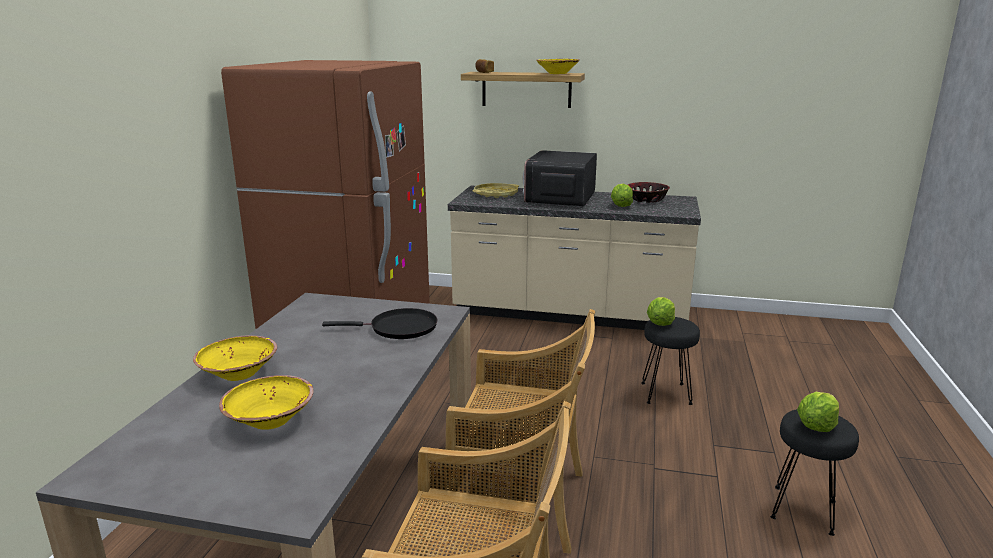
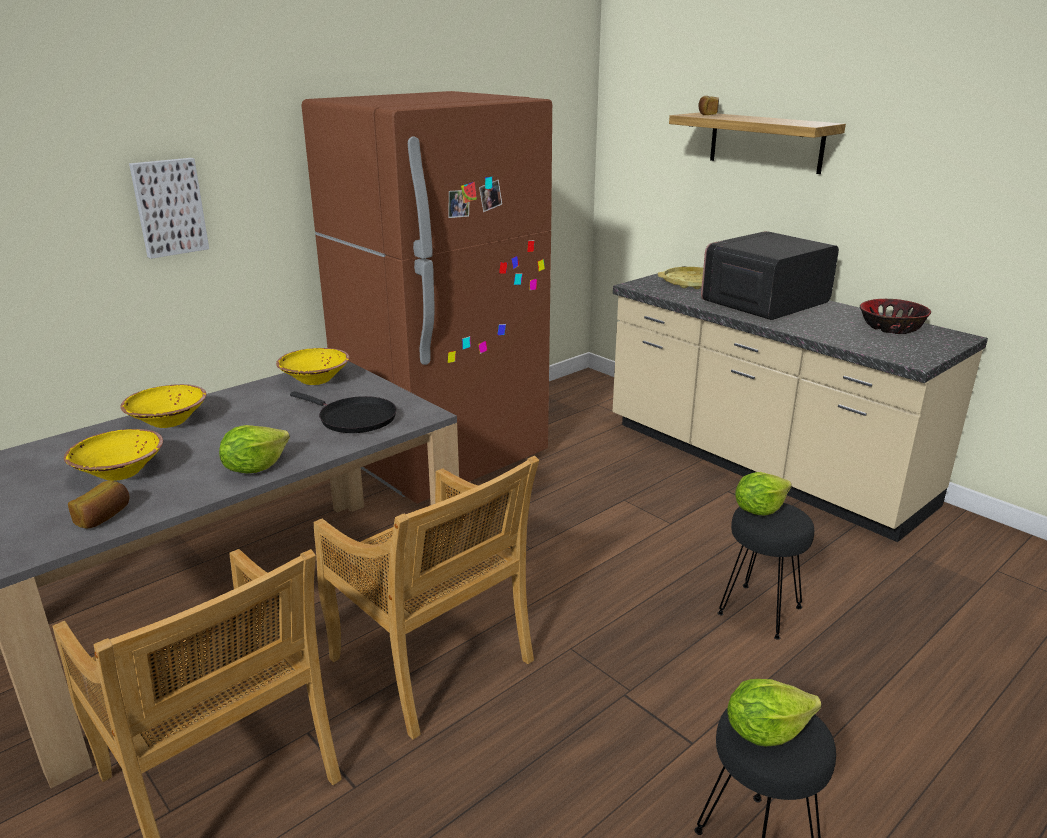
camera: 35 degrees right, 5 degrees up
yellow bowl [536,59,579,74] -> yellow bowl moved to [276,348,349,385]
lettuce [611,184,633,207] -> lettuce moved to [219,425,290,473]
none -> bread [68,480,129,528]
none -> picture [129,158,209,259]

